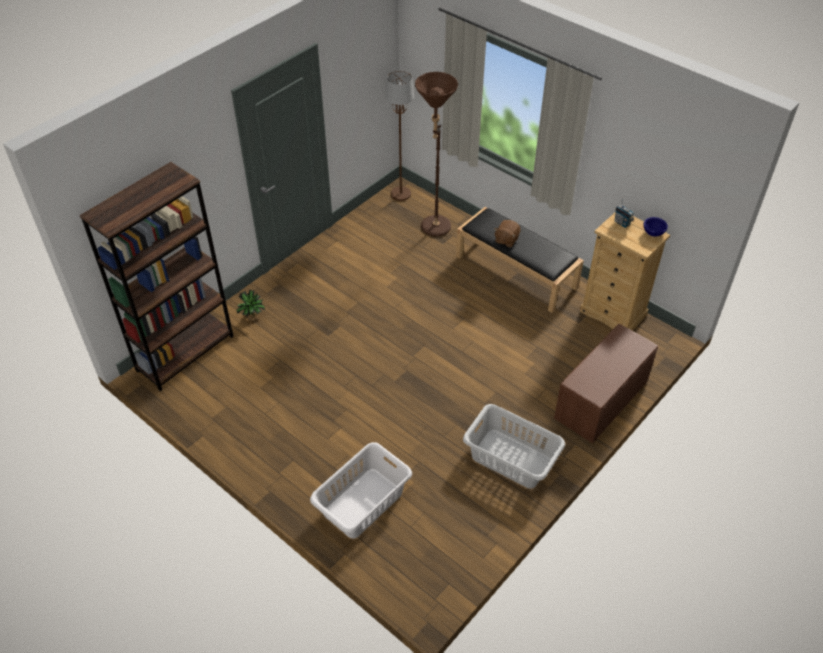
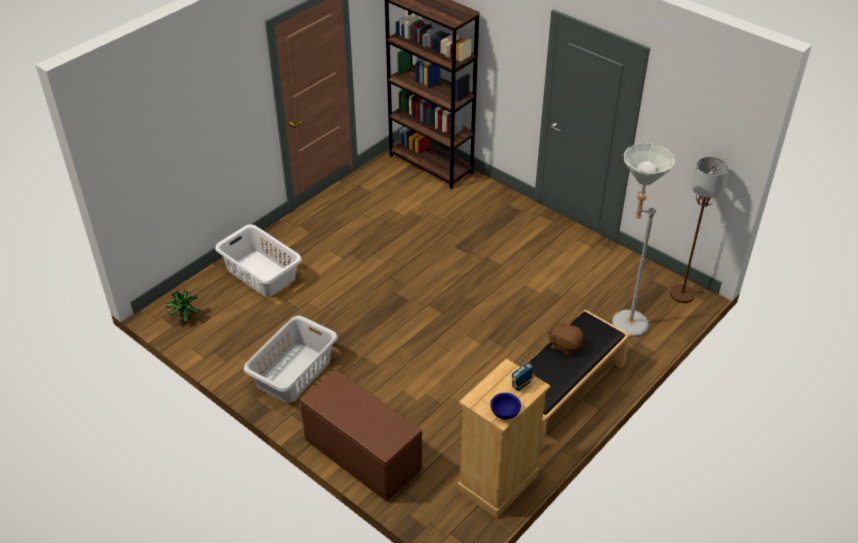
camera: 90 degrees right, 5 degrees down
potted plant [237,289,265,316] -> potted plant moved to [166,290,200,322]
brown floor lamp [415,72,458,236] -> grey floor lamp [612,143,675,337]

